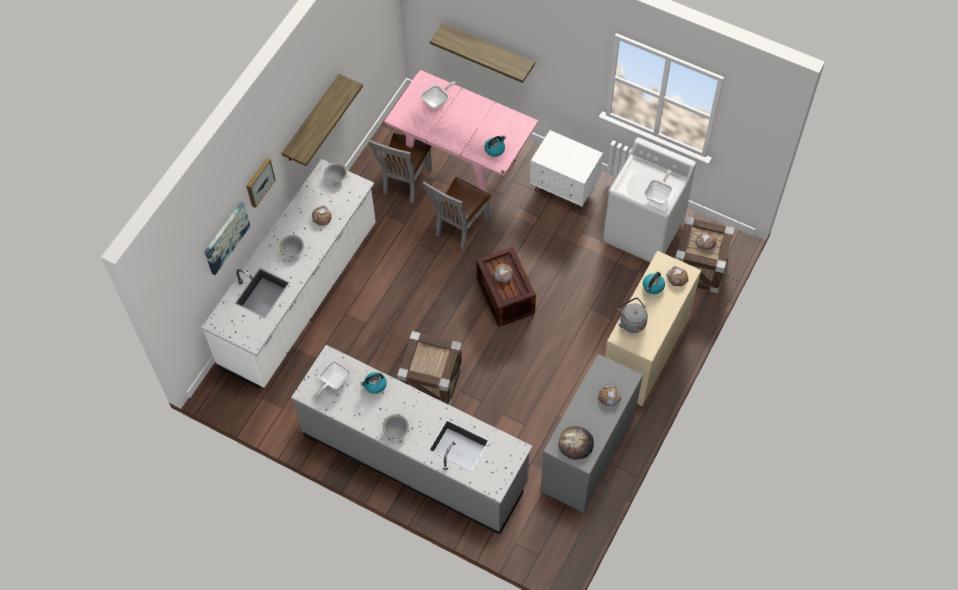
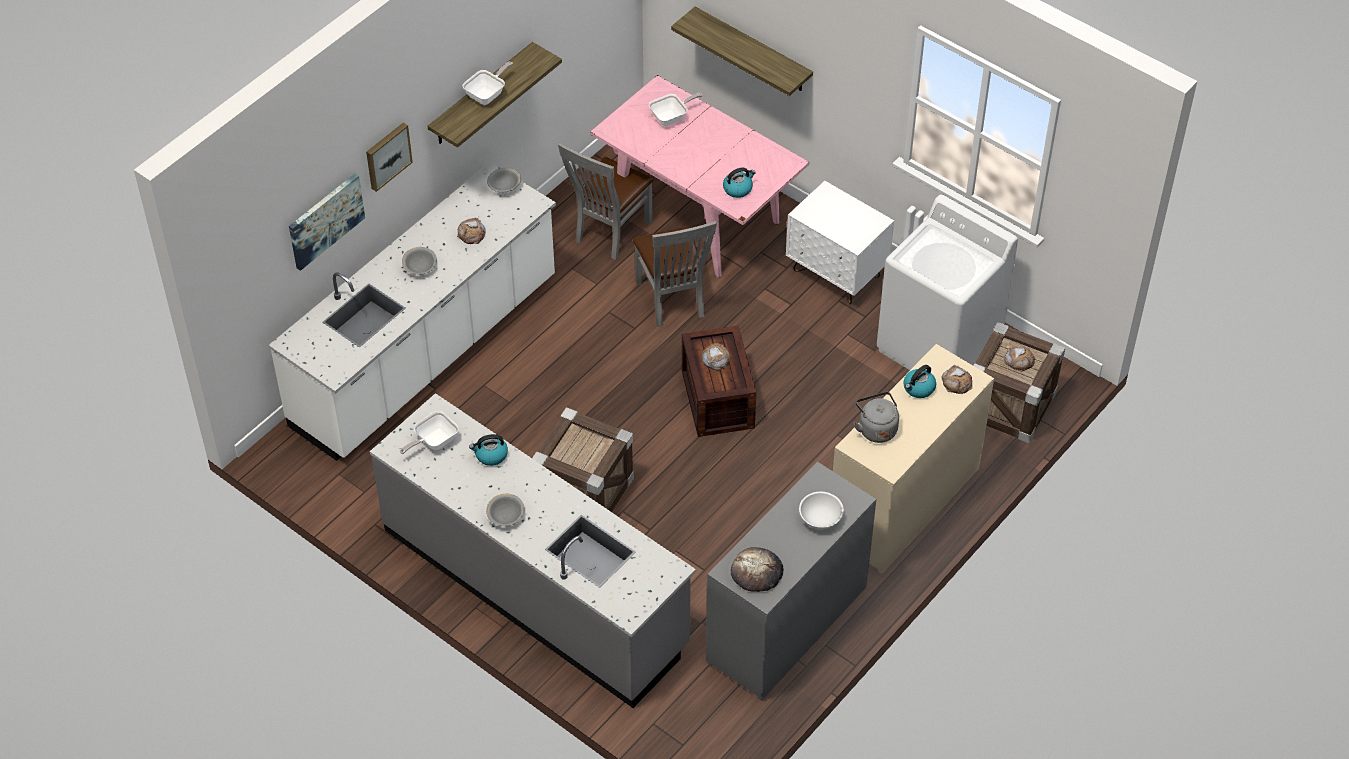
camera: 10 degrees right, 10 degrees down
grey chair [423,177,491,250] -> grey chair turned 60 degrees counterclockwise [633,221,717,327]
bread [598,386,621,406] -> white bowl [799,492,844,529]
frying pan [644,170,672,205] -> frying pan moved to [463,62,513,105]

